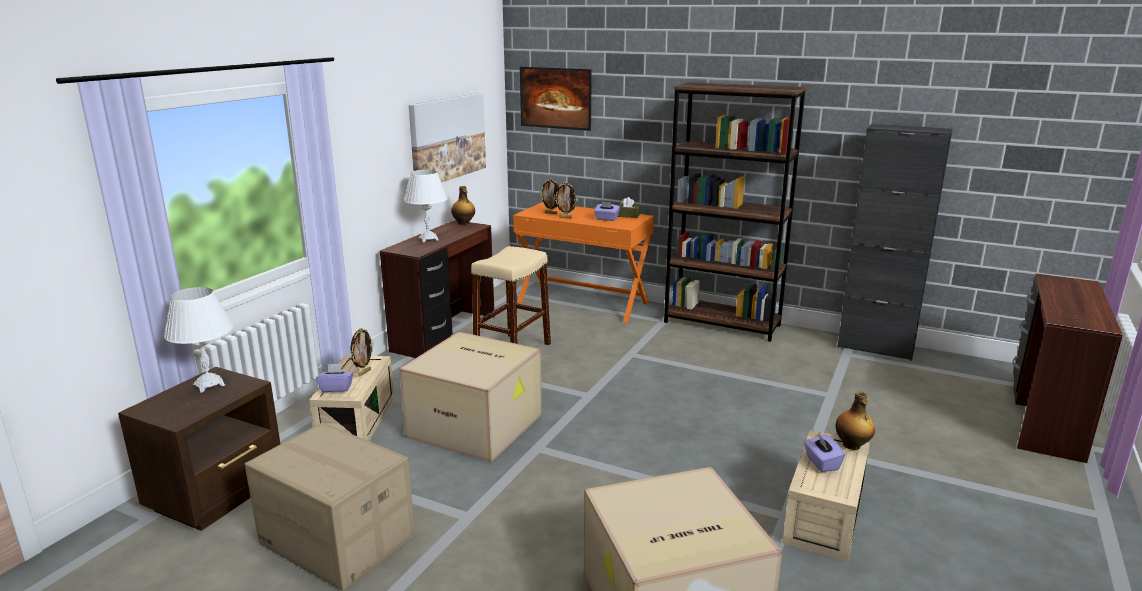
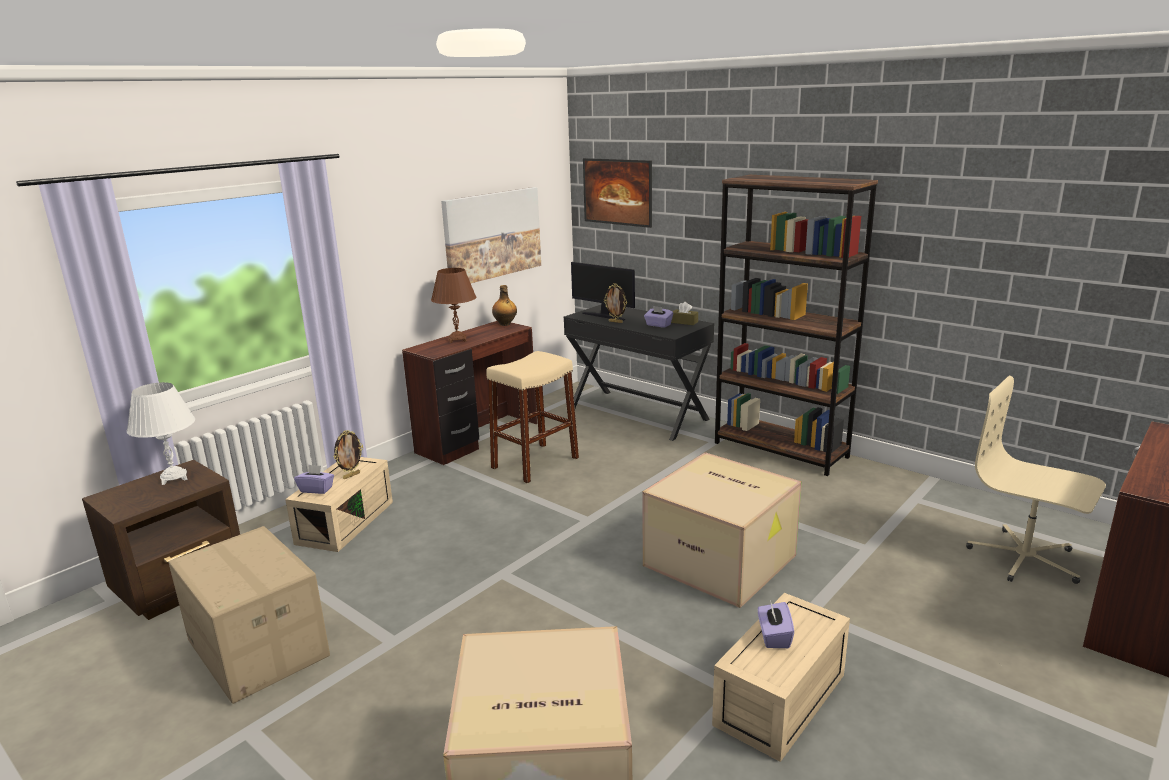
camera: 15 degrees right, 0 degrees up
cardboard box [399,332,542,462] -> cardboard box moved to [642,452,802,608]
white table lamp [404,170,448,242] -> brown table lamp [431,268,476,343]
orange desk [513,202,654,323] -> black desk [564,305,714,441]
picture frame [540,178,559,214] -> monitor [571,262,635,321]
bottle [836,392,875,450] -> none
black cabinet [837,124,952,361] -> none
none -> beige office chair [966,376,1106,584]

